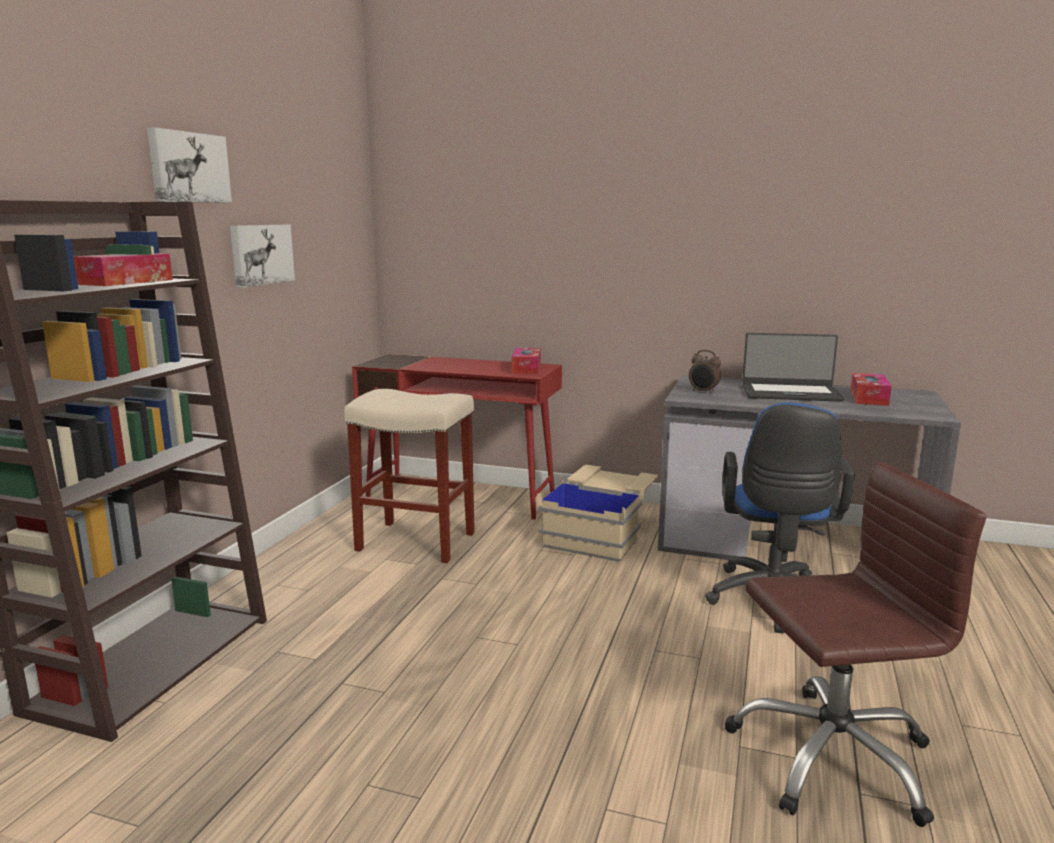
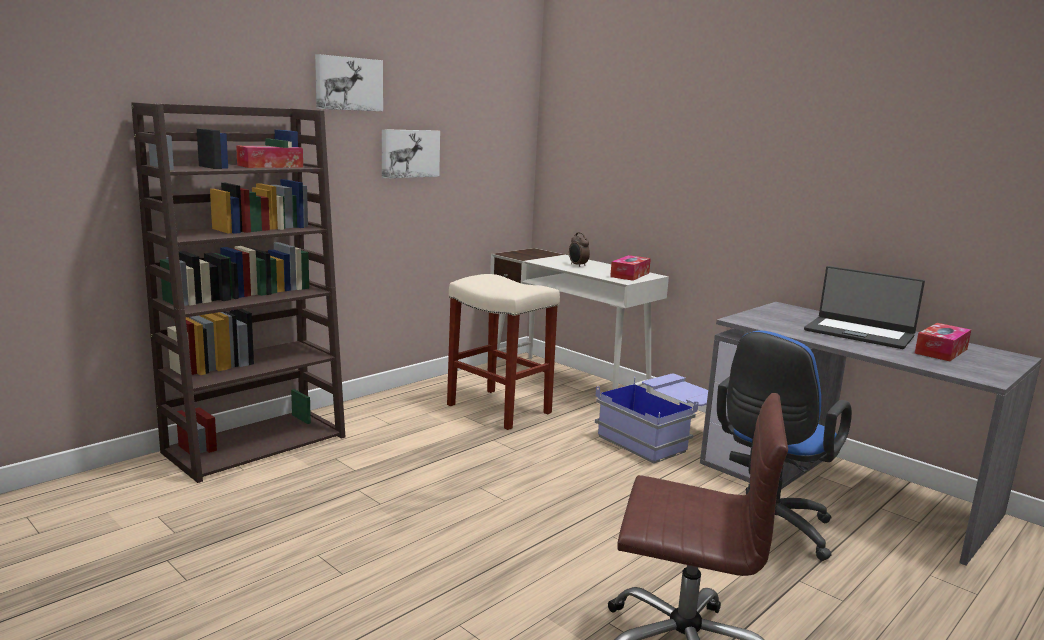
camera: 25 degrees right, 0 degrees up
red desk [352,354,562,520] -> white desk [490,248,669,394]
beige storage box [537,465,658,562] -> blue storage box [595,374,708,464]
alarm clock [689,350,721,394] -> alarm clock moved to [569,232,590,267]

